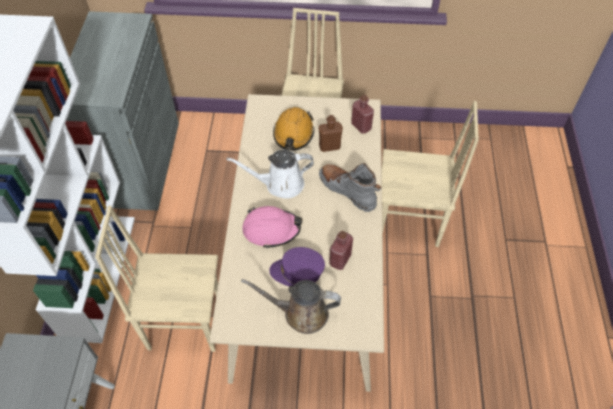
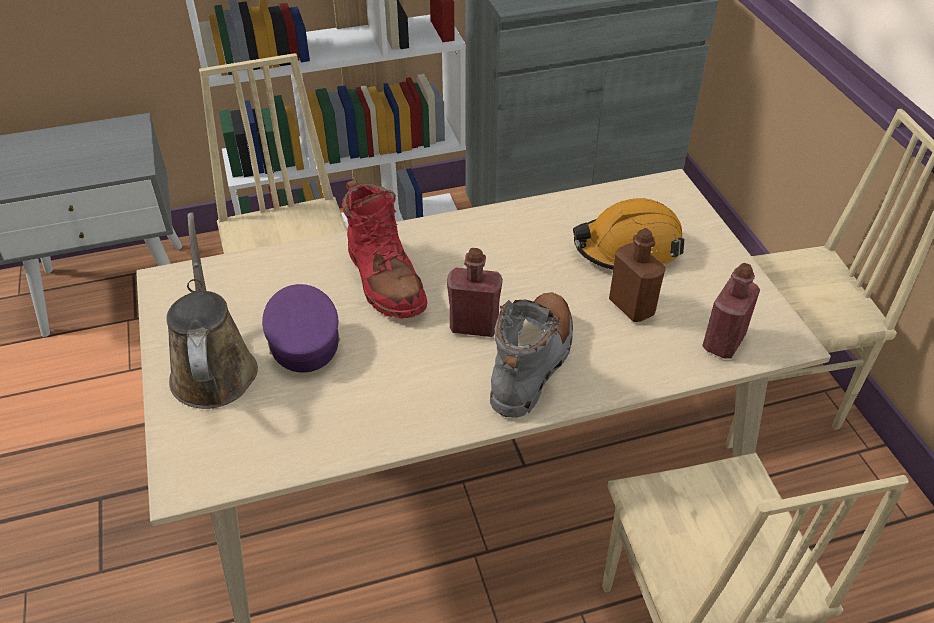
camera: 70 degrees right, 10 degrees down
white watering can [227,150,314,199] -> none
pink hard hat [242,206,303,248] -> red boot [342,179,428,319]
red bottle [329,231,353,270] -> red bottle moved to [447,248,503,337]

